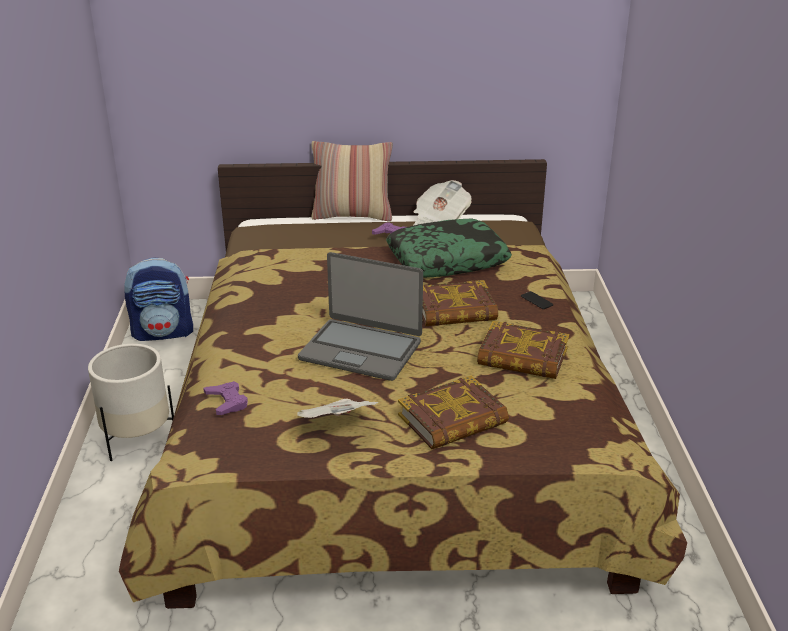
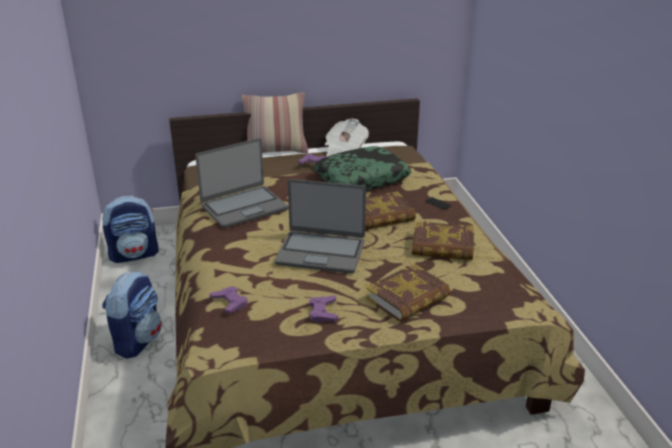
camera: 10 degrees left, 0 degrees up
white planter [88,344,174,461] -> backpack [103,271,162,359]
newspaper [297,398,378,418] -> purple game controller [309,295,338,322]
none -> laptop [195,138,288,228]

